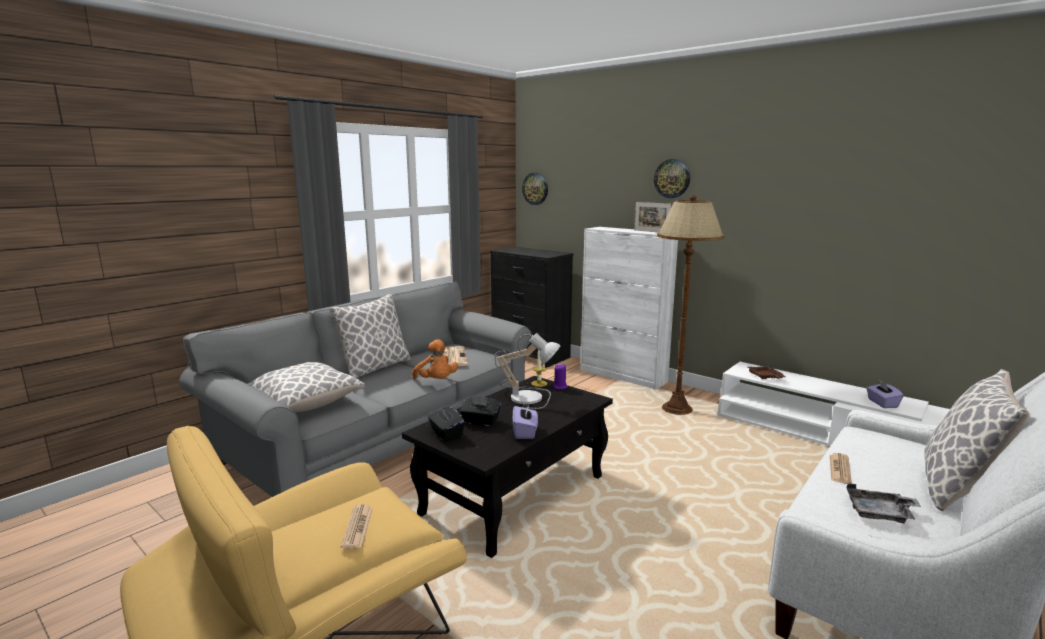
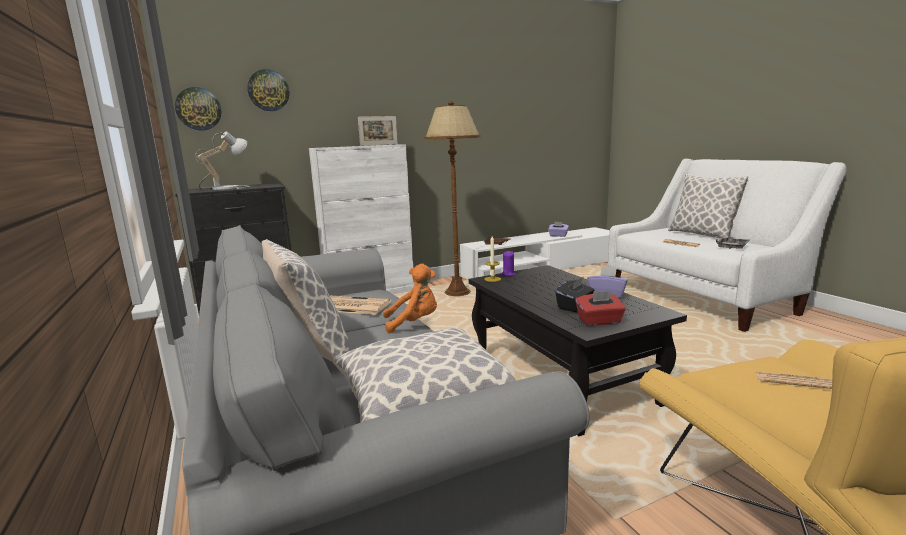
camera: 65 degrees left, 0 degrees up
black tissue box [428,405,465,441] -> red tissue box [575,291,626,326]
table lamp [495,333,561,409] -> table lamp moved to [196,131,250,190]
wall clock [654,159,690,198] -> wall clock moved to [247,69,289,111]

